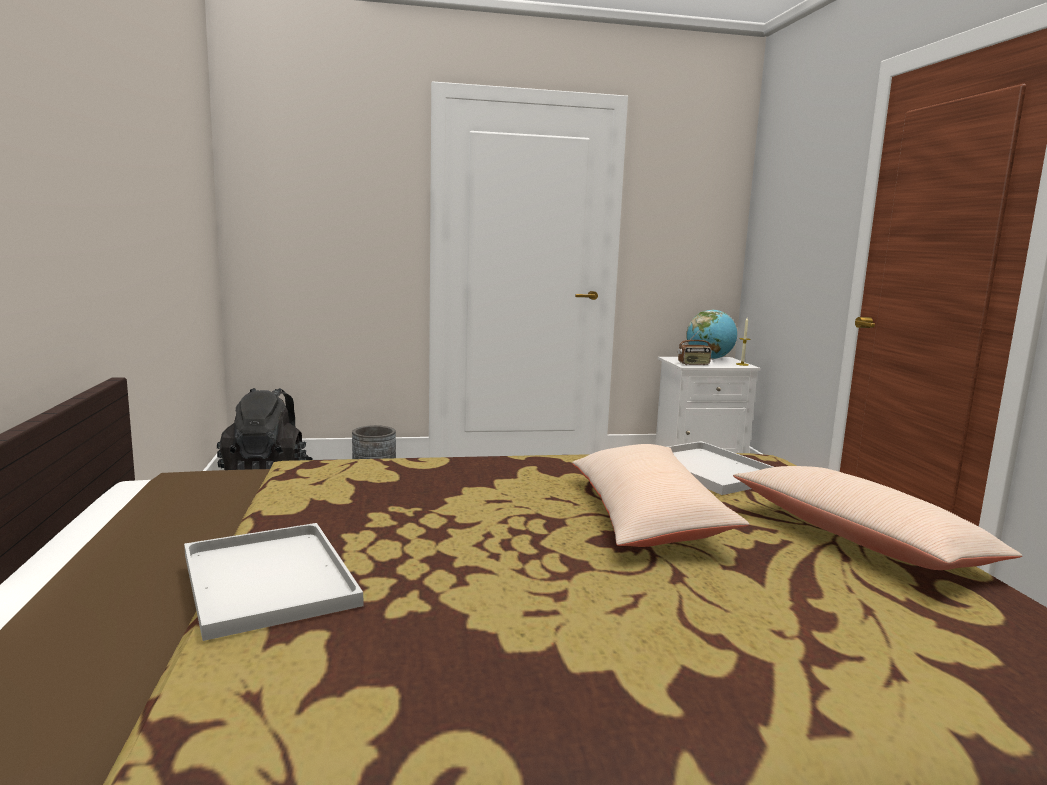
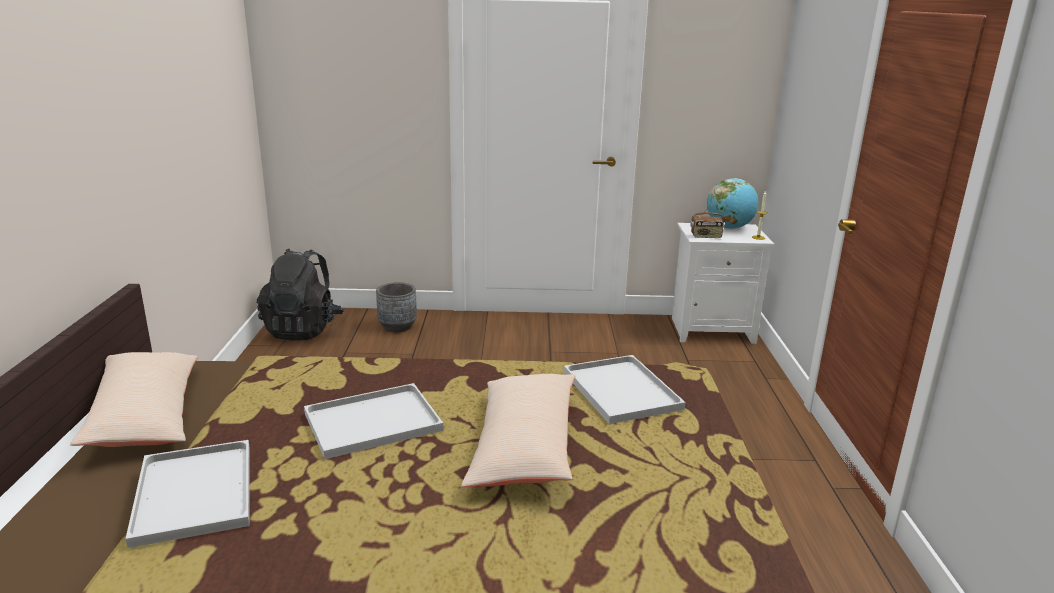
camera: 10 degrees right, 10 degrees up
beige pillow [733,466,1023,570] -> beige pillow moved to [70,352,198,447]
none -> white tray [304,383,443,459]

